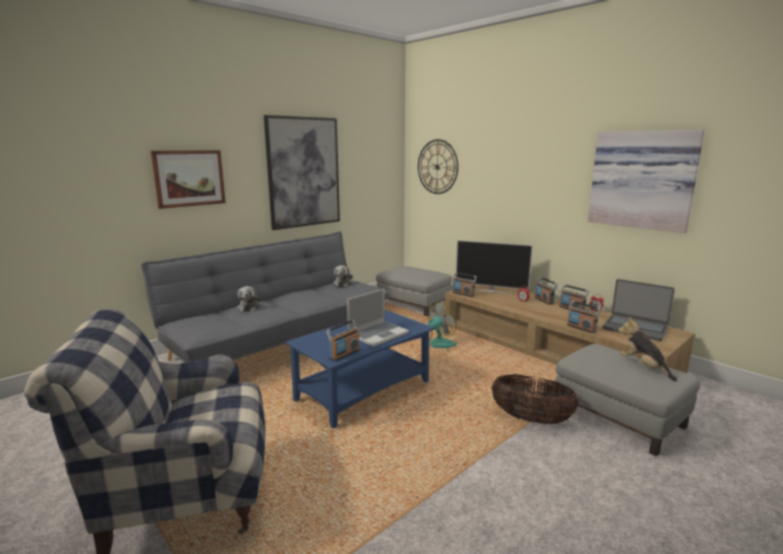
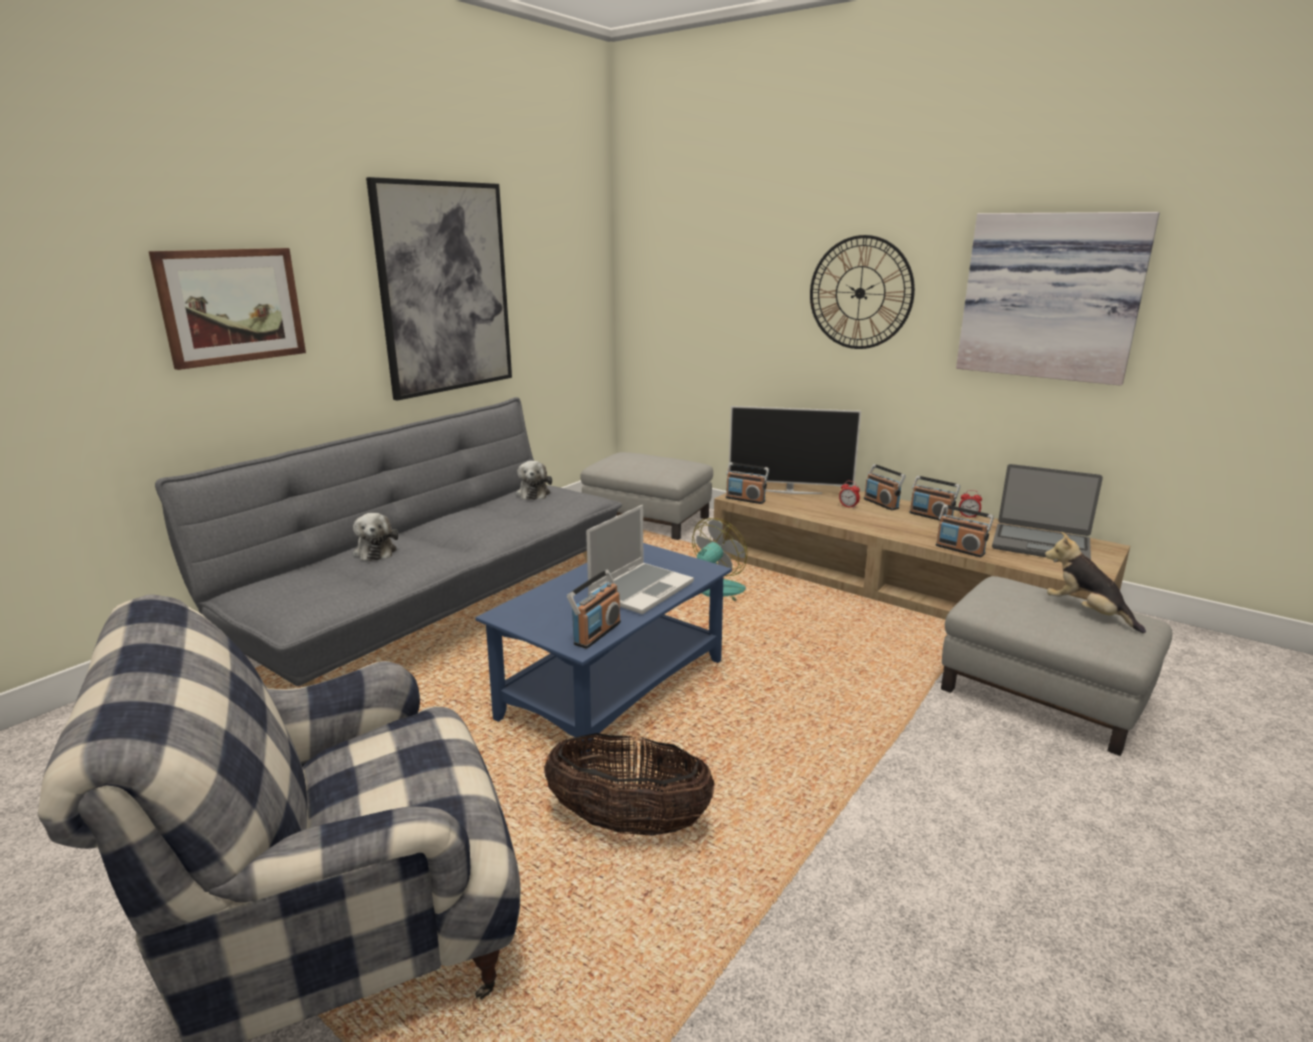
camera: 10 degrees left, 5 degrees up
wall clock [418,139,458,194] -> wall clock moved to [810,235,915,349]
basket [491,374,579,424] -> basket moved to [544,733,714,836]

